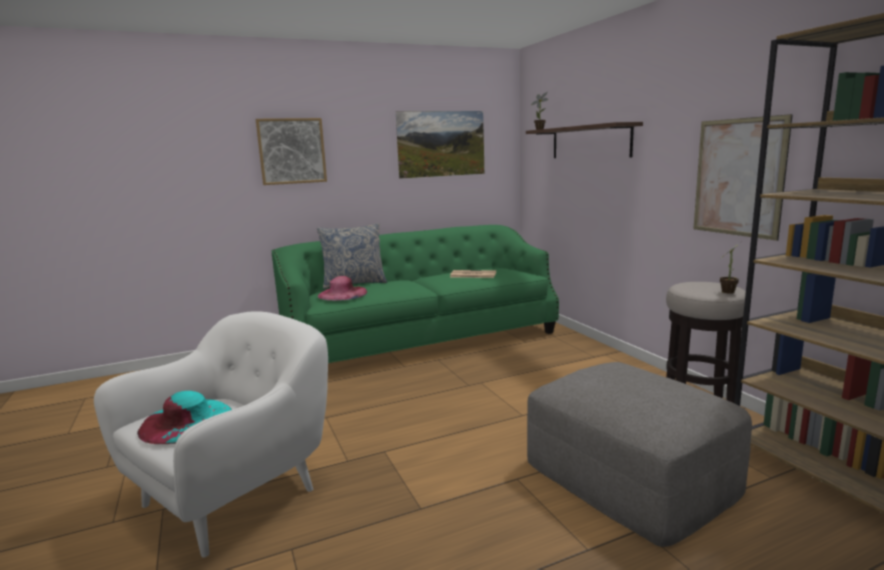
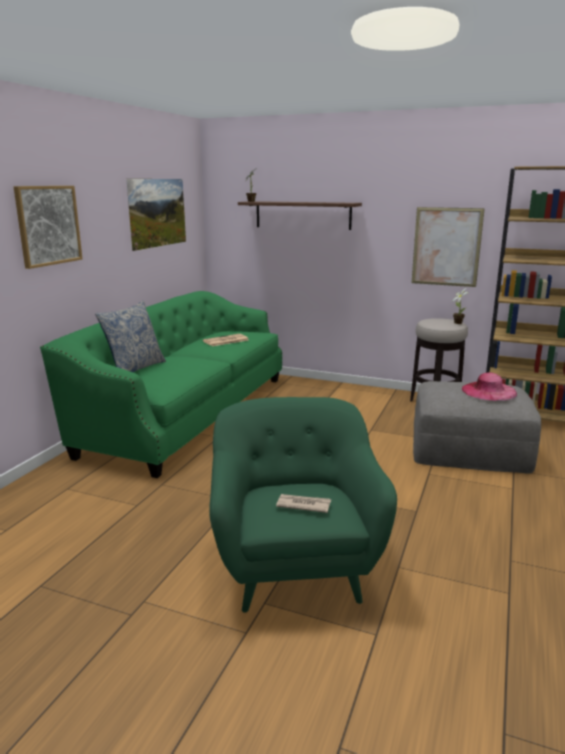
camera: 45 degrees left, 5 degrees up
white armchair [94,311,328,558] -> green armchair [209,397,397,613]
turquoise hat [137,391,232,444] -> newspaper [276,494,331,513]
pink hat [317,276,367,301] -> pink hat moved to [462,372,517,401]

